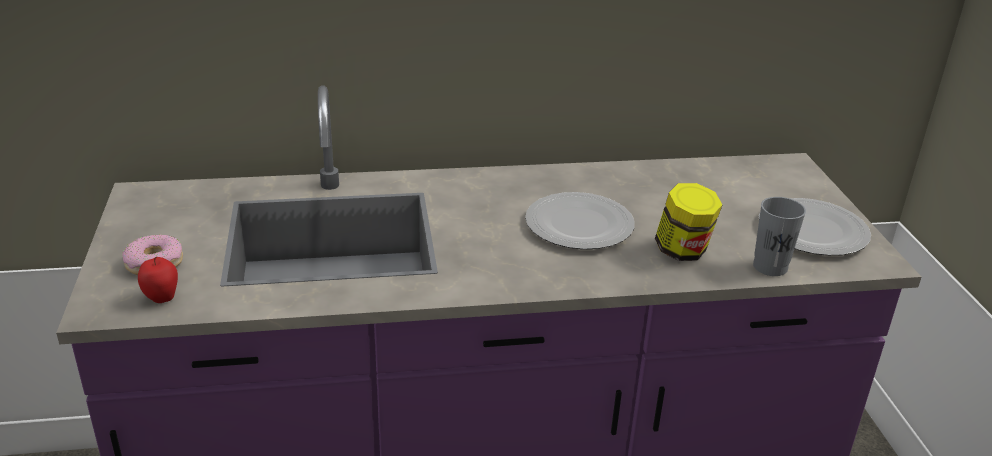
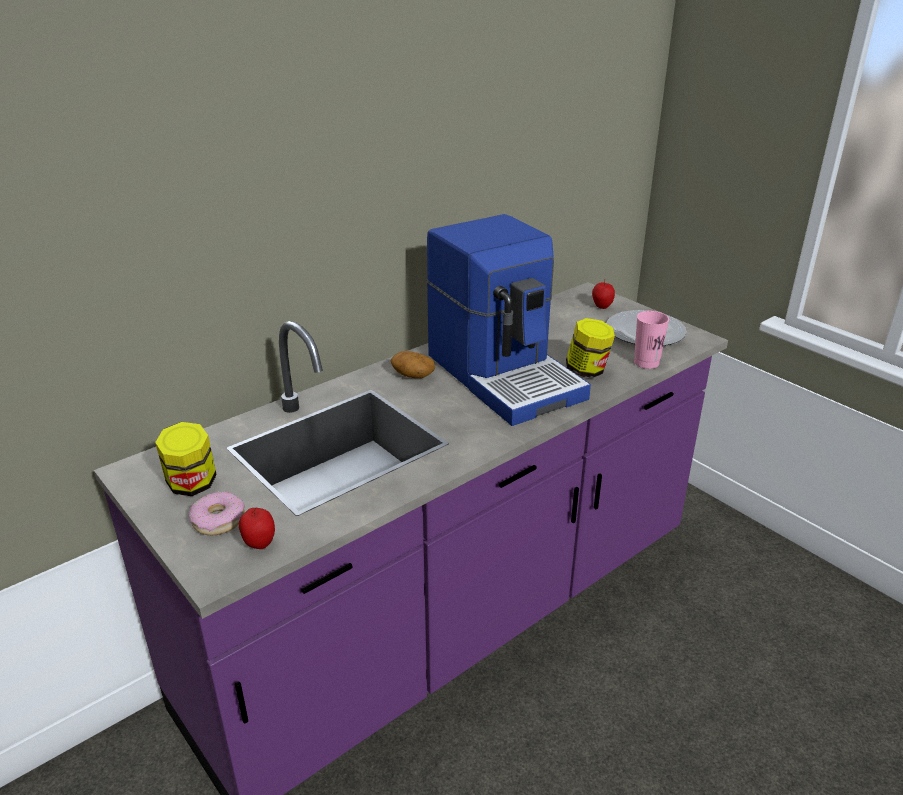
camera: 30 degrees left, 0 degrees up
plate [525,192,635,249] -> coffee machine [426,214,591,426]
grey cup [753,197,806,276] -> pink cup [634,311,669,369]
none -> jar [155,422,217,496]
none -> potato [391,351,435,378]
none -> apple [592,279,615,309]

